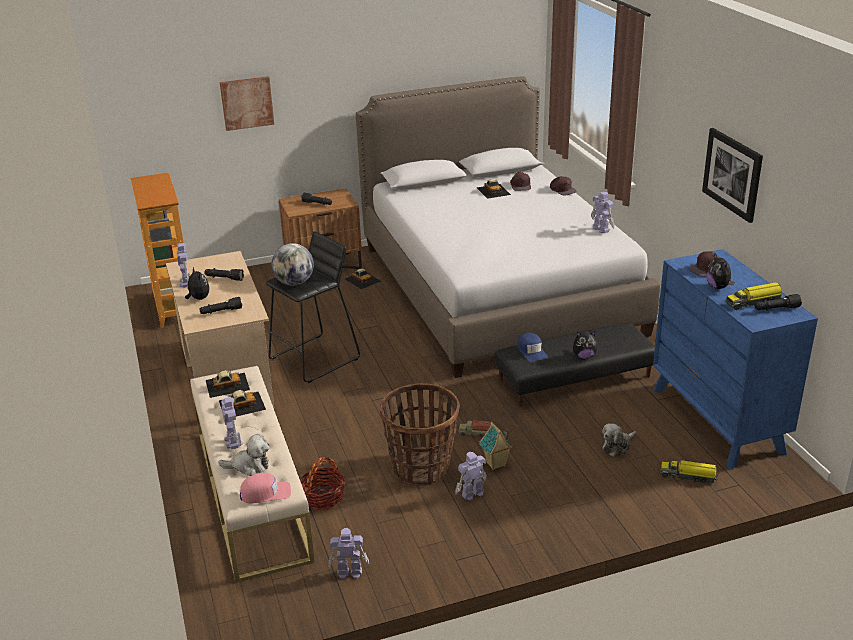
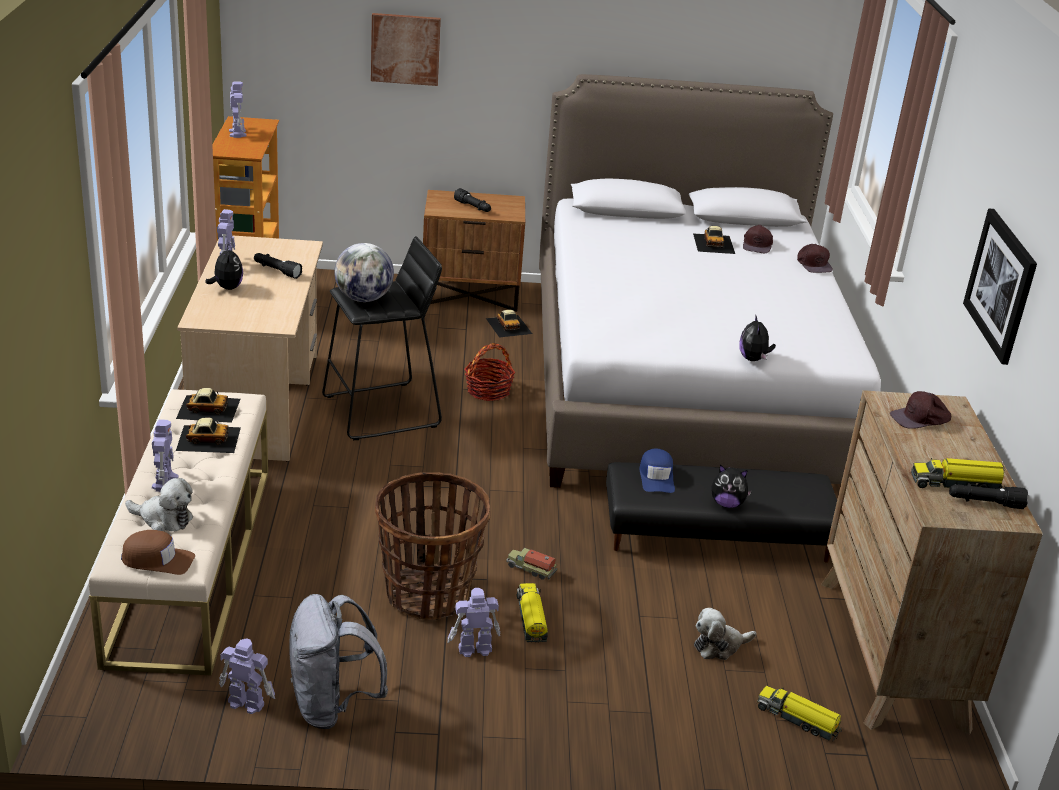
camera: 15 degrees right, 0 degrees up
black flashlight [199,297,242,314] -> none
pink cap [240,473,291,504] -> brown cap [121,530,195,575]
basket [301,457,345,510] -> basket moved to [465,343,515,401]
toy house [479,422,513,470] -> toy truck [517,583,548,643]
toy robot [591,192,614,233] -> toy robot moved to [229,81,246,138]
blue dresser [653,249,818,470] -> brown dresser [821,390,1043,735]
plush toy [706,253,734,289] -> plush toy moved to [739,314,776,361]
none -> grey backpack [289,594,388,729]

